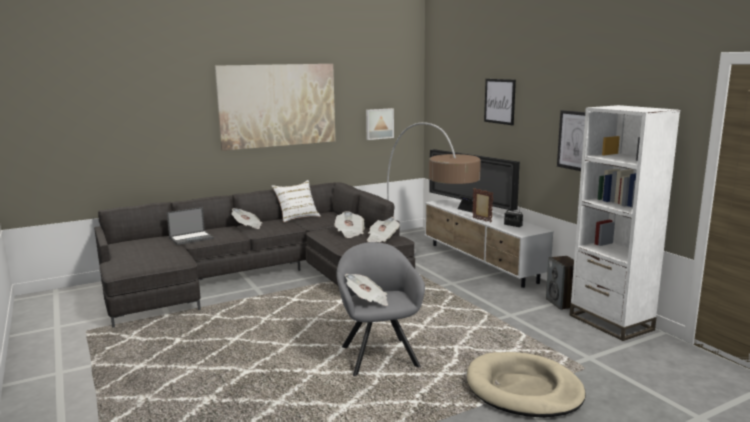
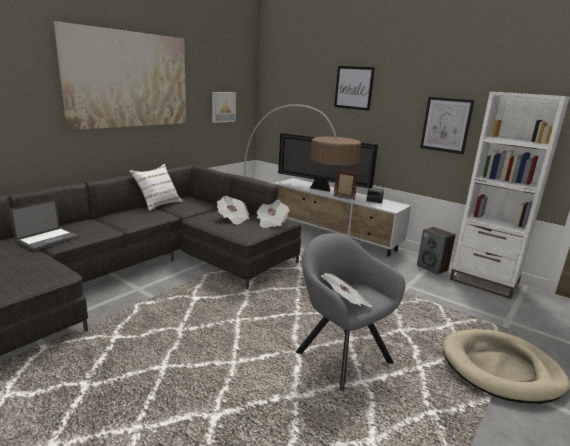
camera: 25 degrees left, 5 degrees up
newspaper [231,208,263,229] -> none

